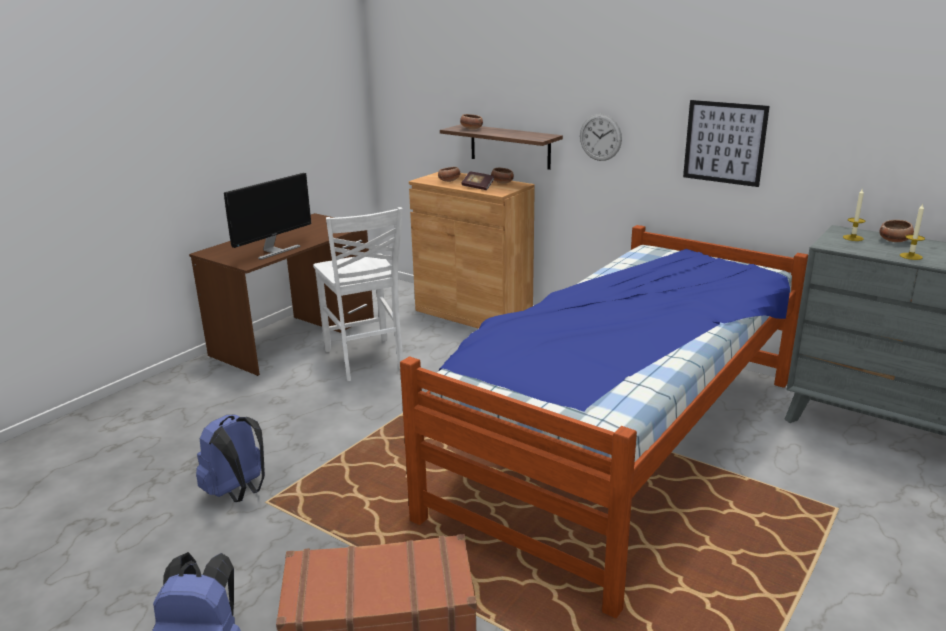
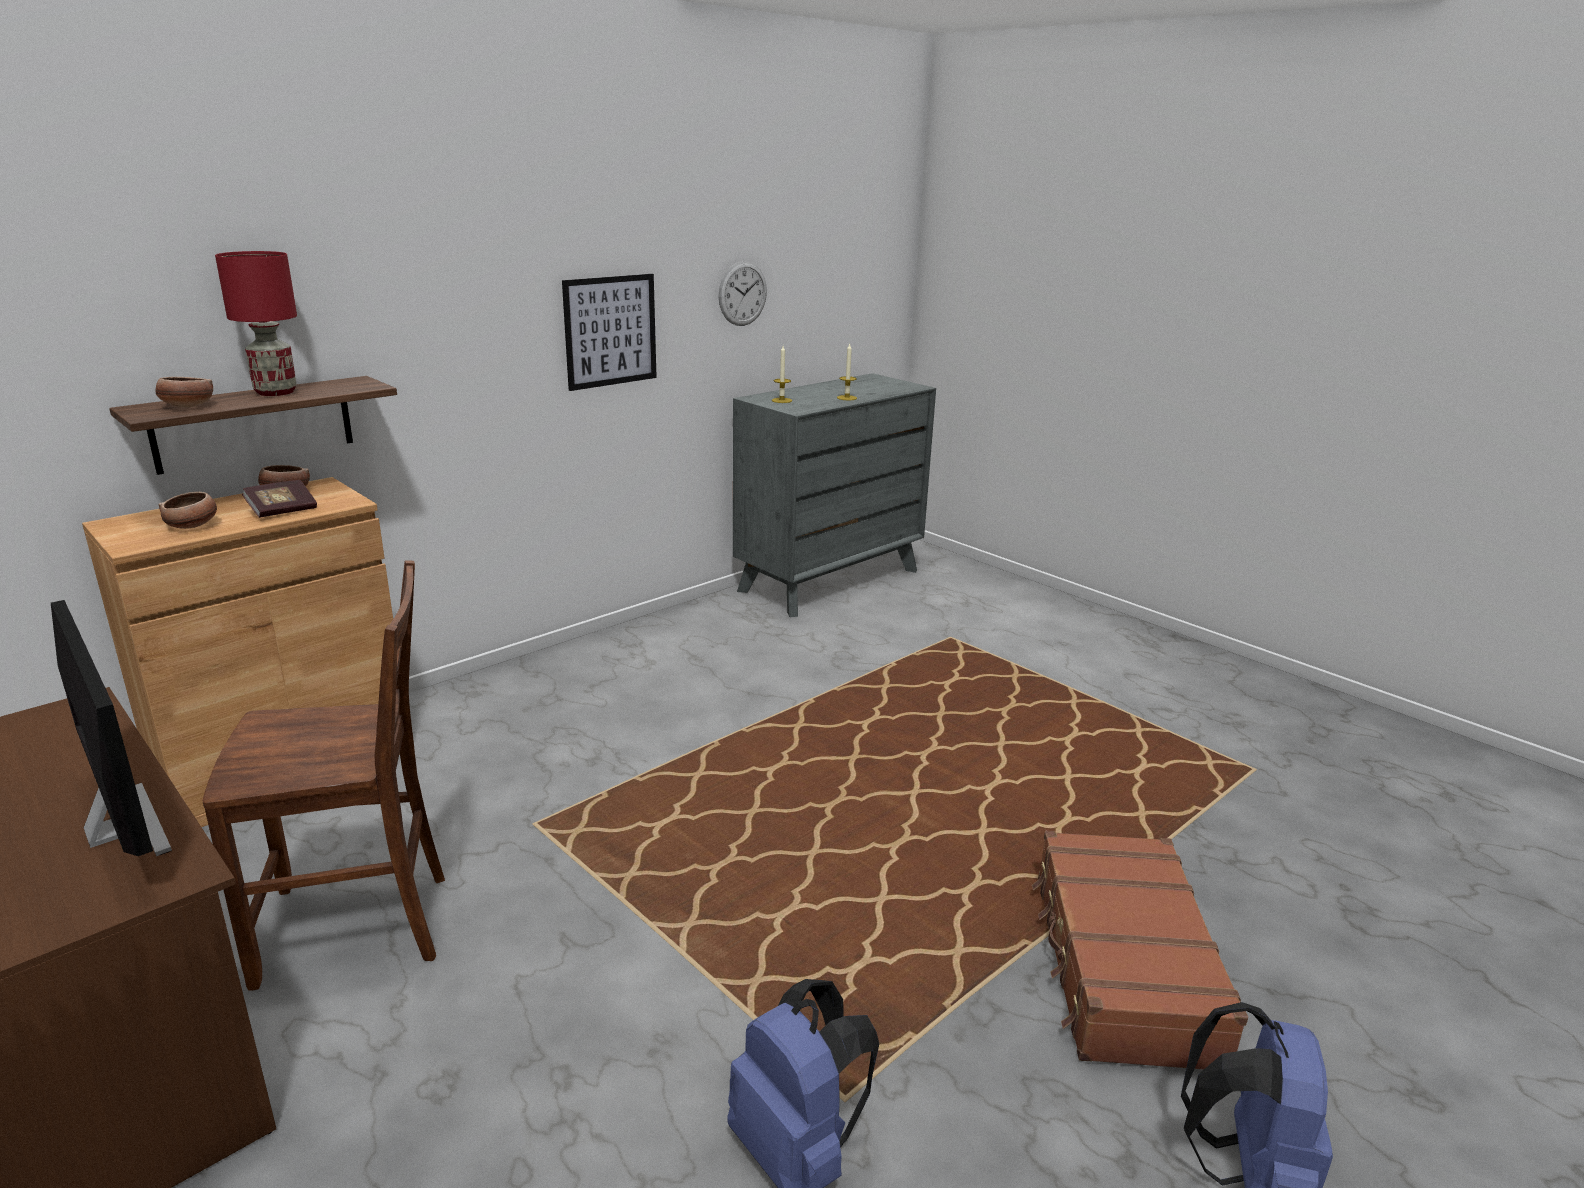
camera: 80 degrees left, 0 degrees up
white chair [313,207,403,381] -> brown chair [203,560,445,991]
bed [400,225,808,618] -> none
wall clock [580,114,622,161] -> wall clock moved to [718,261,767,326]
bowl [879,220,914,242] -> none
none -> red table lamp [215,251,297,396]

